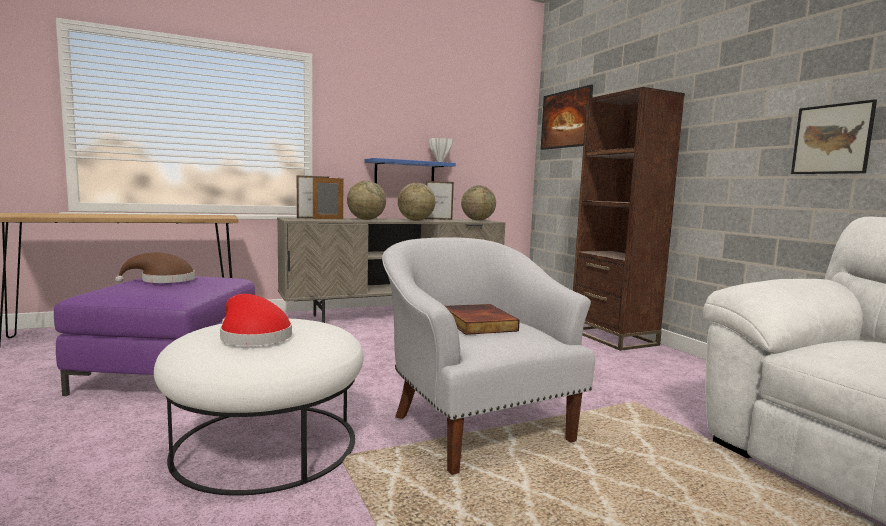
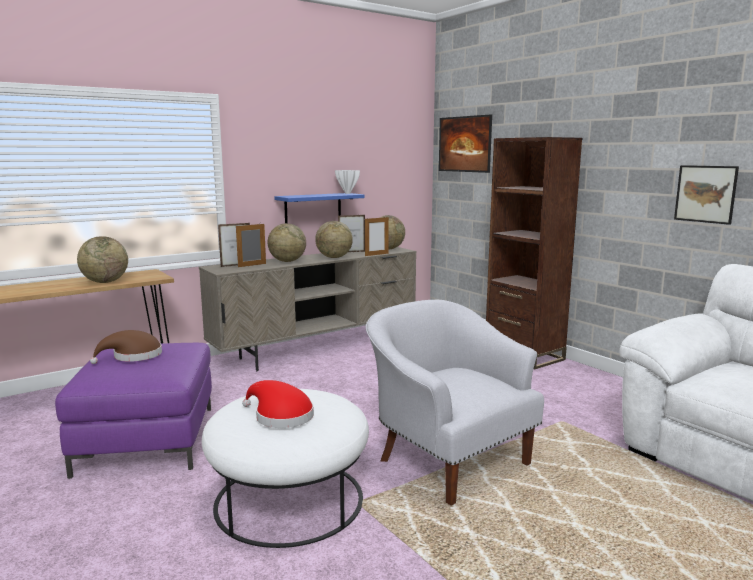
camera: 10 degrees left, 5 degrees up
book [445,304,520,335] -> none
none -> globe [77,236,128,283]
none -> picture frame [365,216,389,256]

